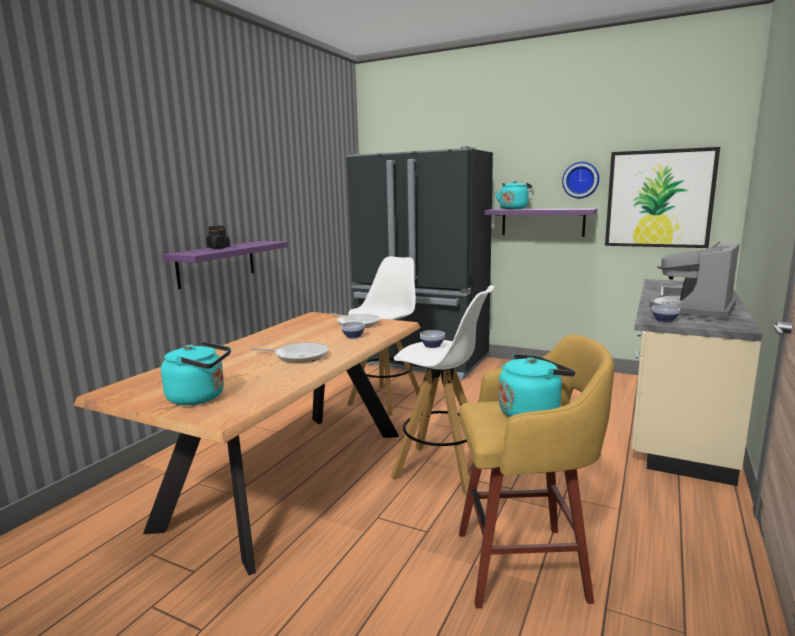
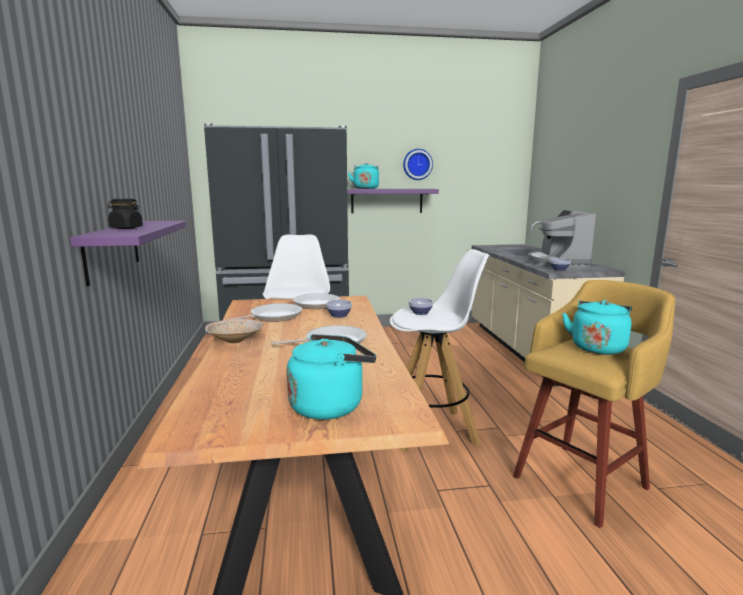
camera: 35 degrees left, 0 degrees up
picture [605,147,720,248] -> none
none -> beige bowl [205,319,264,343]
none -> frying pan [227,303,302,322]

